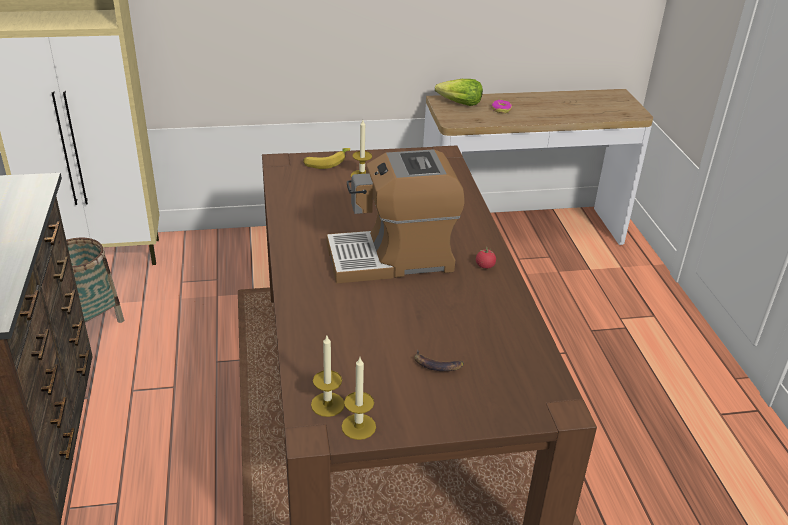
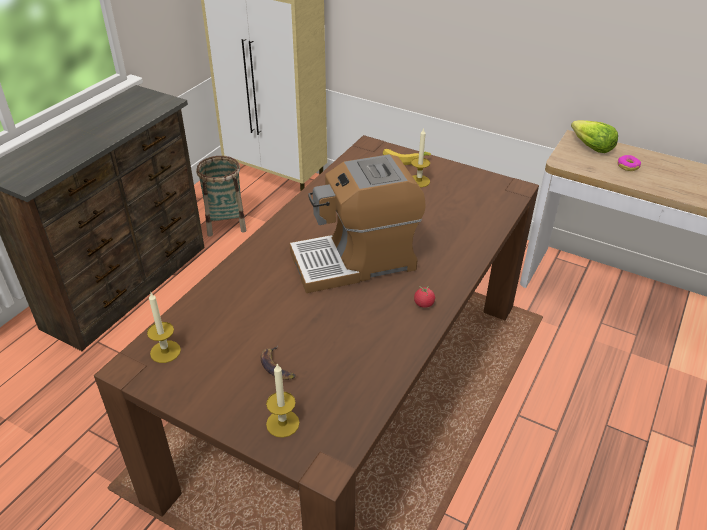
camera: 40 degrees right, 5 degrees up
coffee machine [327,149,465,283] -> coffee machine turned 45 degrees counterclockwise [289,154,426,293]
candle [341,357,376,440] -> candle moved to [266,364,300,438]

